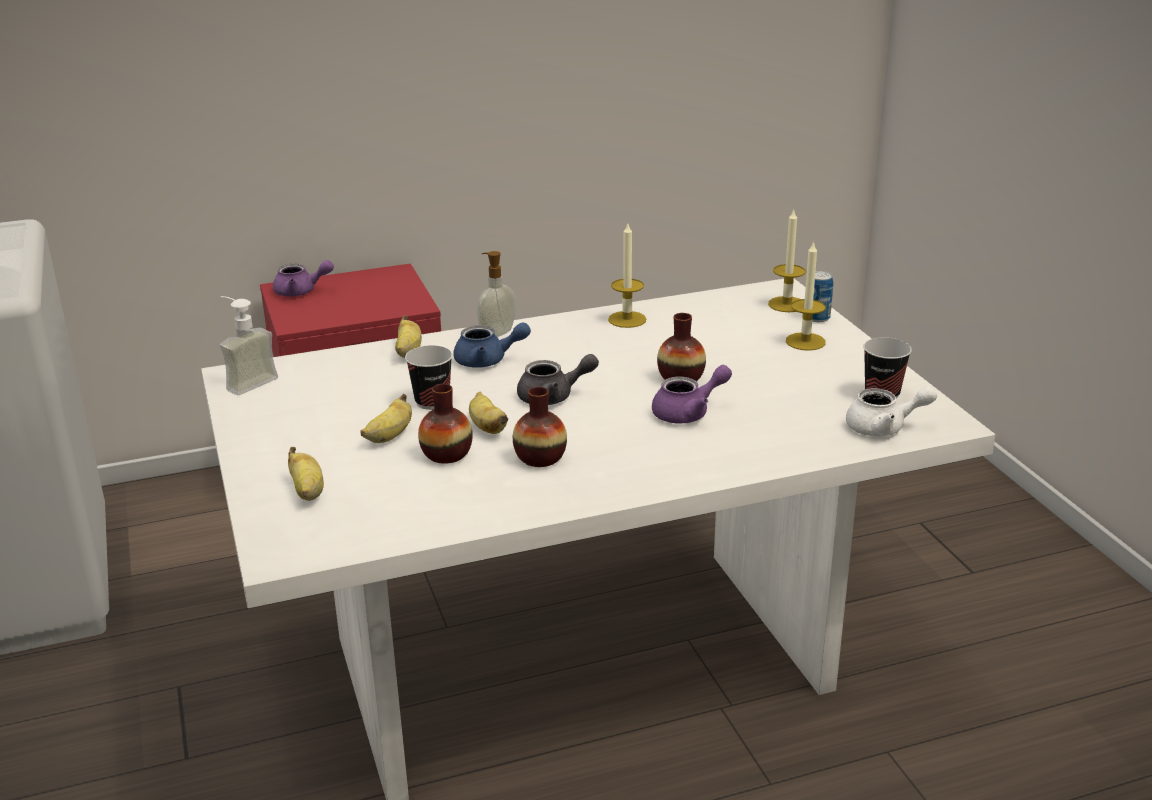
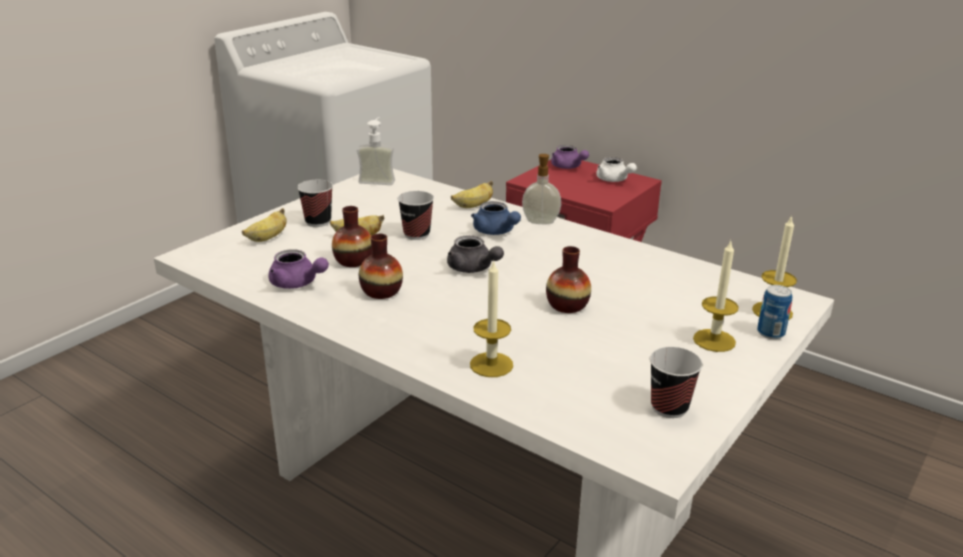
camera: 55 degrees right, 0 degrees up
banana [469,392,508,434] -> none
candle [608,224,646,328] -> candle moved to [470,260,513,377]
purple teapot [652,365,732,423] -> purple teapot moved to [268,249,329,289]
white teapot [846,386,937,436] -> white teapot moved to [596,157,637,182]
none -> cup [297,180,333,227]

